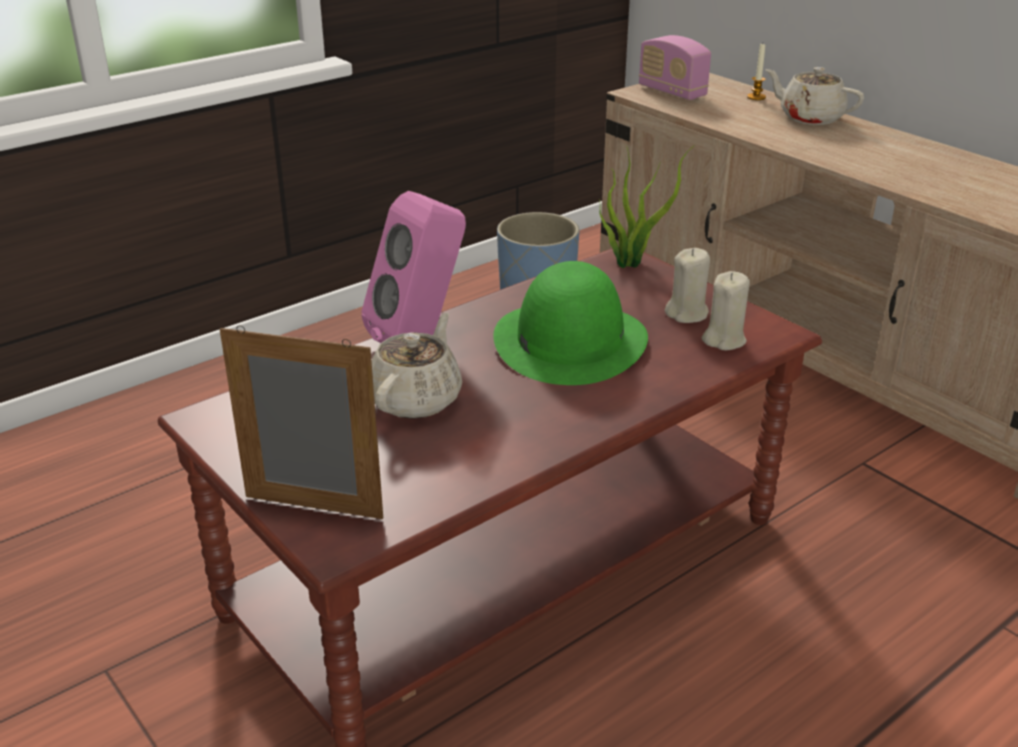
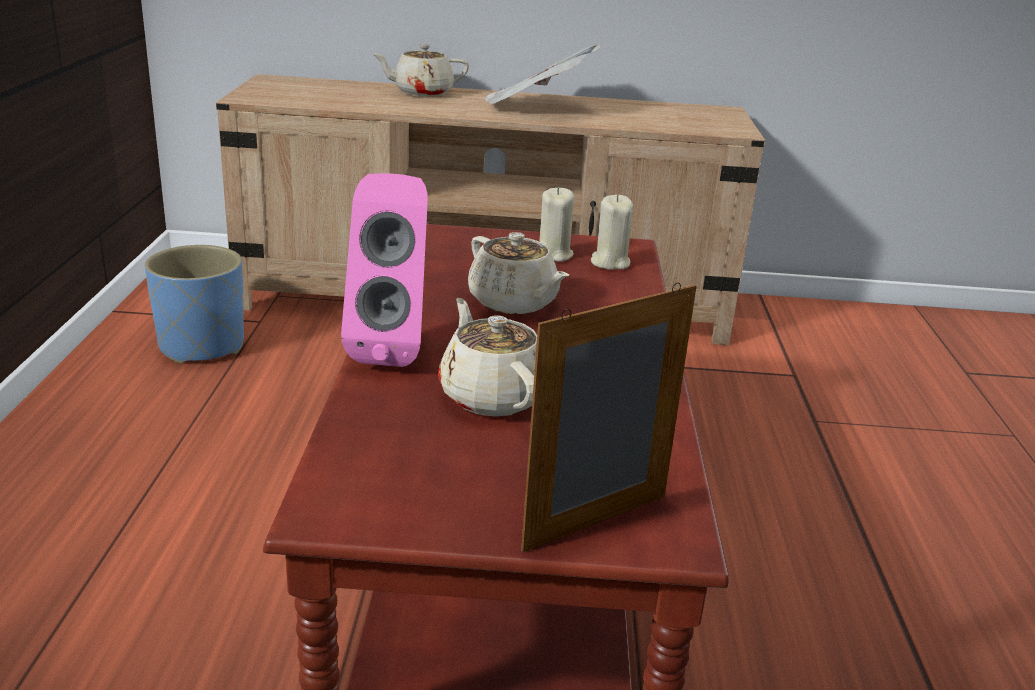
camera: 50 degrees left, 5 degrees down
green hat [493,261,648,385] -> beige teapot [468,232,569,314]
potted plant [599,145,695,268] -> none
radio [639,35,711,100] -> none
candle [747,44,766,100] -> none
none -> newspaper [485,44,600,105]

